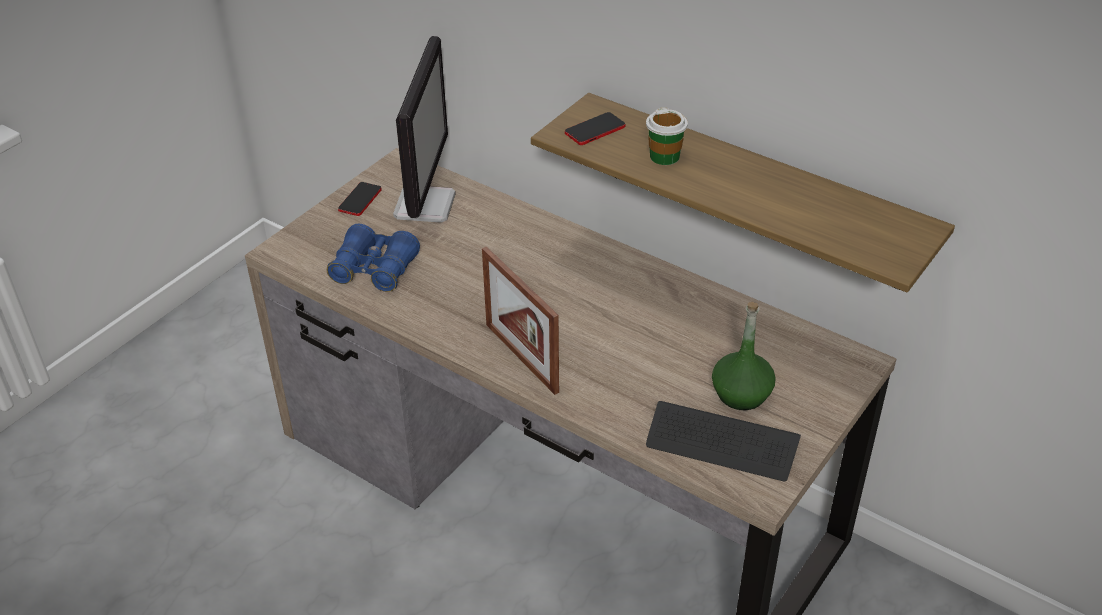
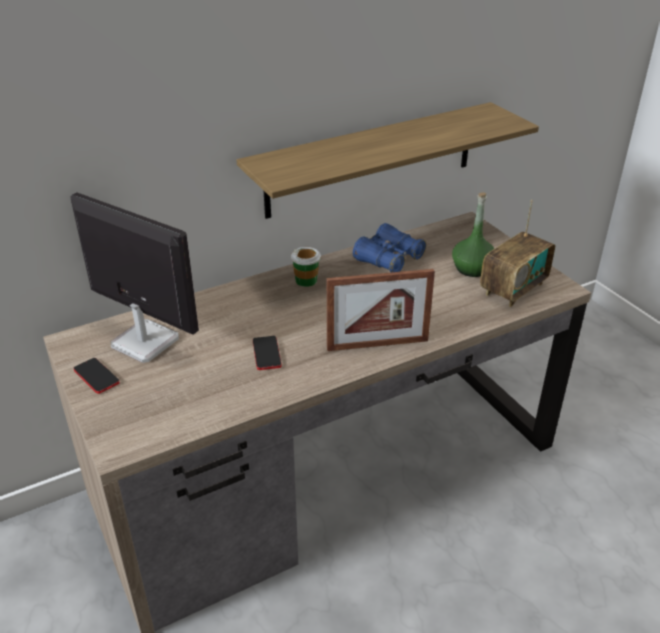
camera: 65 degrees left, 5 degrees down
blue binoculars [327,224,420,292] -> blue binoculars moved to [353,223,426,272]
phone [565,112,626,145] -> phone moved to [253,336,282,370]
cup [646,107,688,165] -> cup moved to [291,247,321,287]
keyboard [646,401,801,481] -> radio [480,200,555,307]

